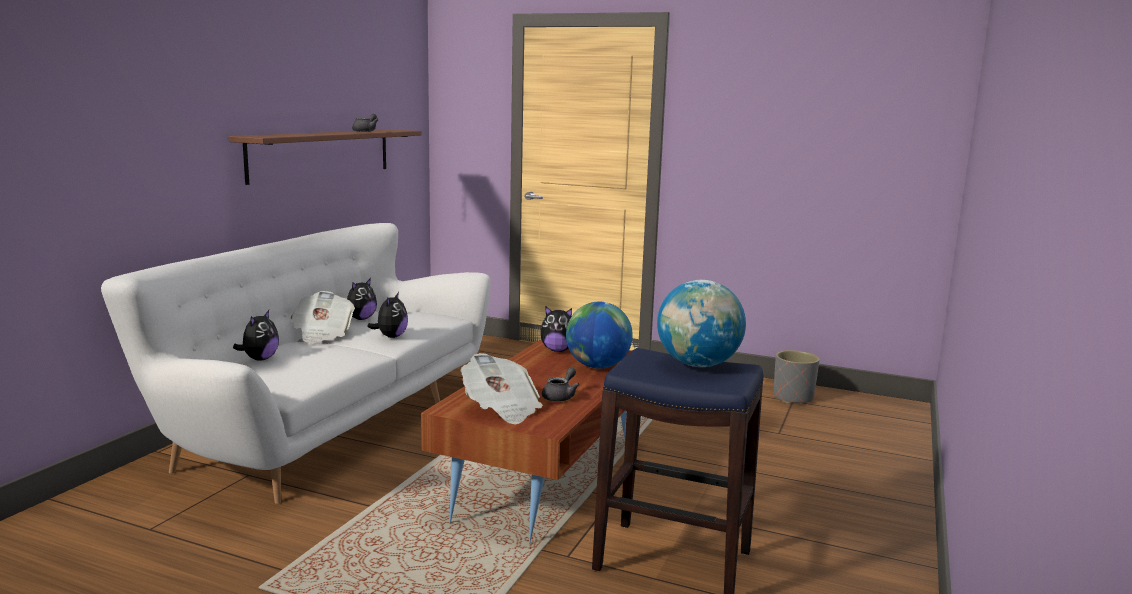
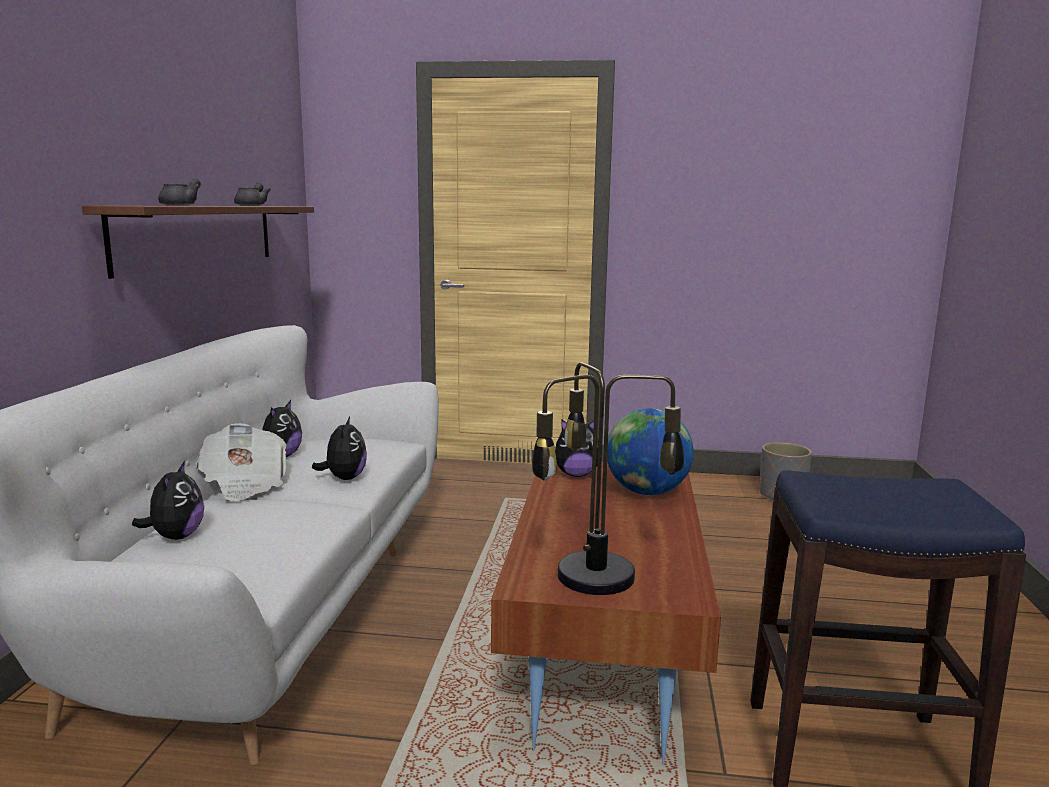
camera: 15 degrees left, 0 degrees up
newspaper [461,353,543,424] -> table lamp [532,362,684,595]
grey teapot [542,367,580,402] -> grey teapot moved to [158,178,201,205]
globe [657,280,746,367] -> none

